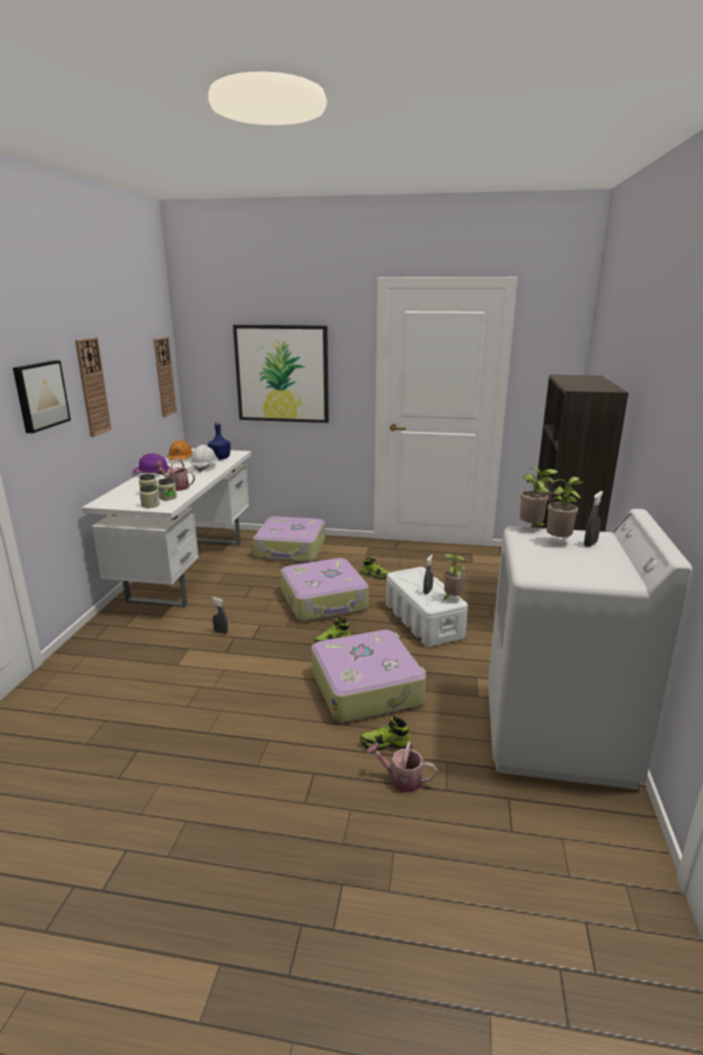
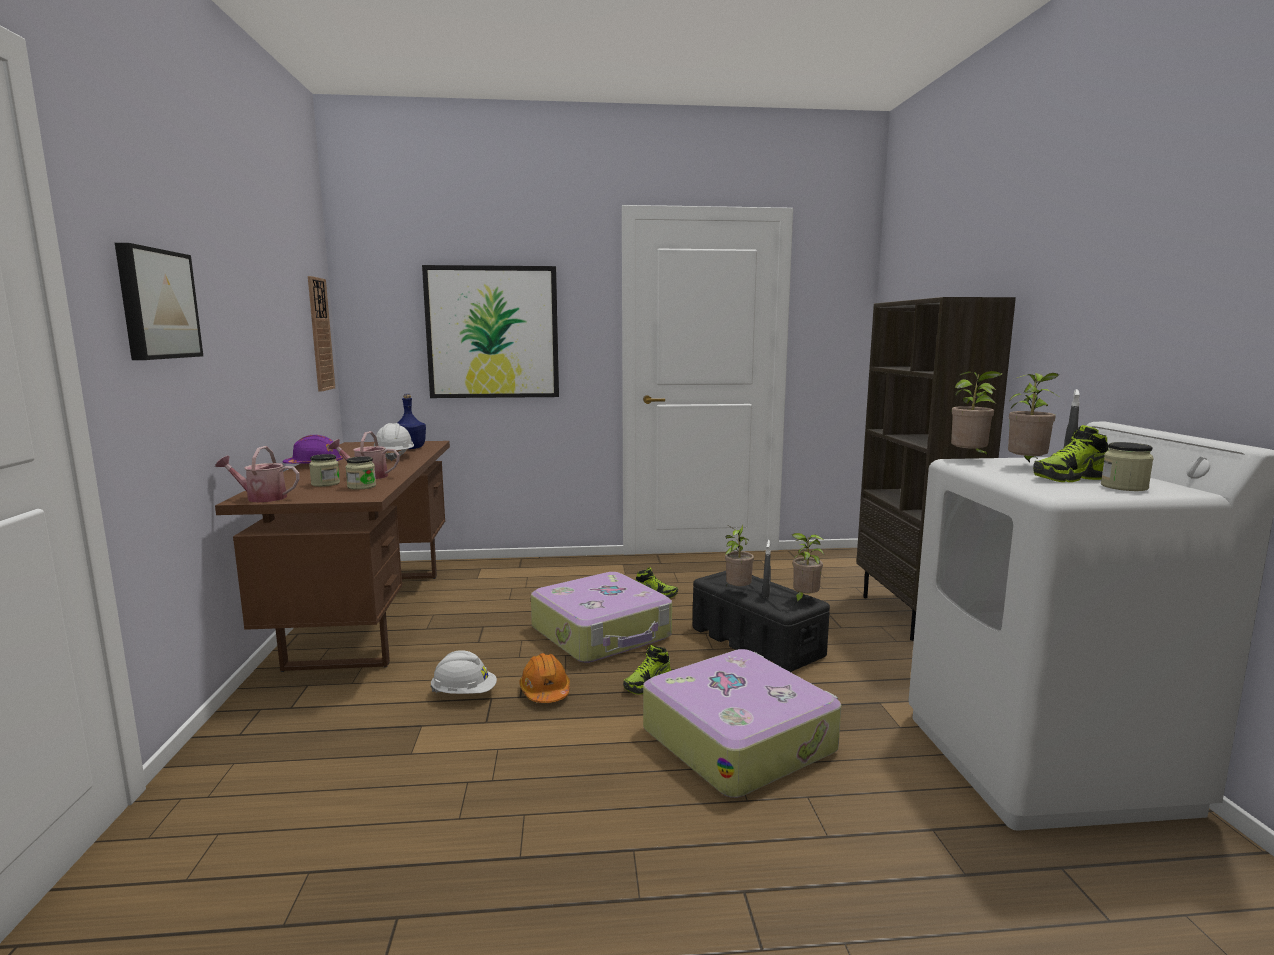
camera: 15 degrees left, 10 degrees down
wall clock [75,337,112,437] -> none
white desk [82,448,251,608] -> brown desk [215,441,450,672]
jar [140,485,160,508] -> jar moved to [1101,442,1154,491]
orange hard hat [168,440,193,460] -> orange hard hat moved to [519,653,570,703]
grey spray bottle [212,597,228,634] -> white hard hat [430,650,497,694]
suitcase [253,516,325,562] -> none
shoe [360,716,412,751] -> shoe moved to [1033,425,1109,482]
watering can [367,742,437,792] -> watering can moved to [215,446,300,502]
white storage box [386,567,468,647] -> black storage box [693,571,830,672]
none -> potted plant [725,525,754,586]

